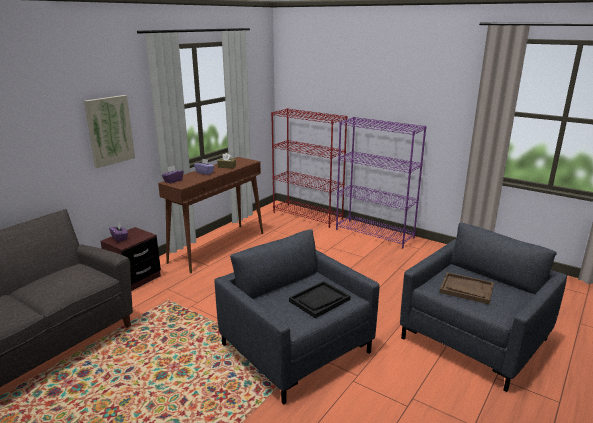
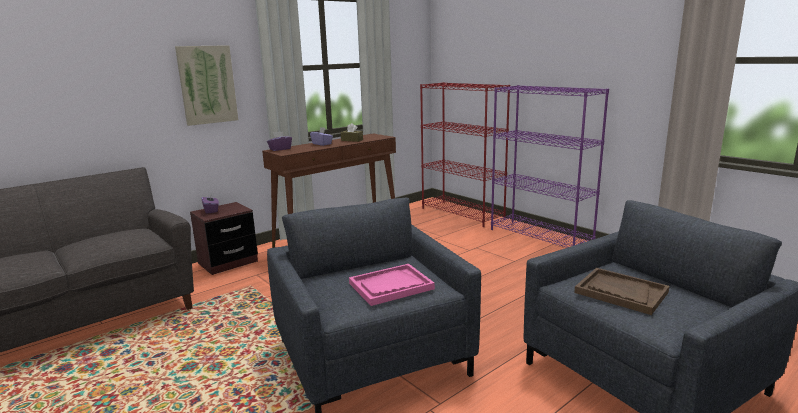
camera: 15 degrees right, 5 degrees down
black tray [289,281,351,318] -> pink tray [349,264,435,306]

